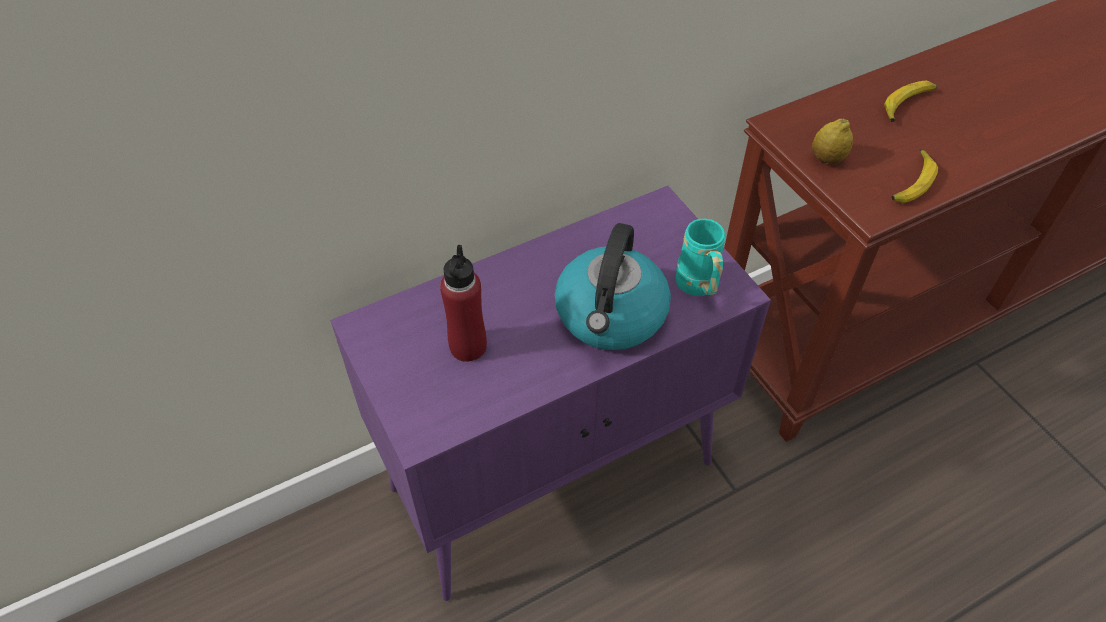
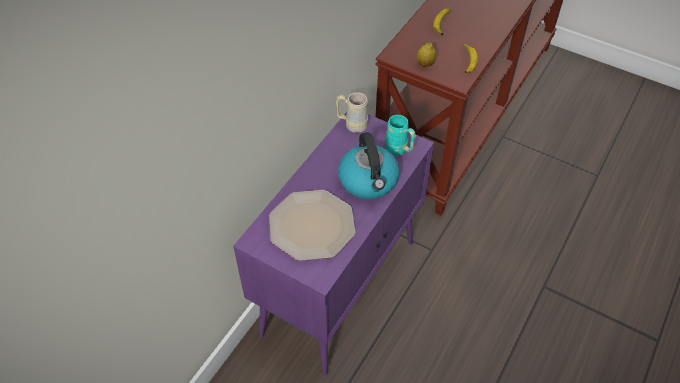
camera: 30 degrees left, 0 degrees up
red bottle [440,245,487,362] -> plate [269,190,356,261]
none -> beige mug [336,92,368,133]

